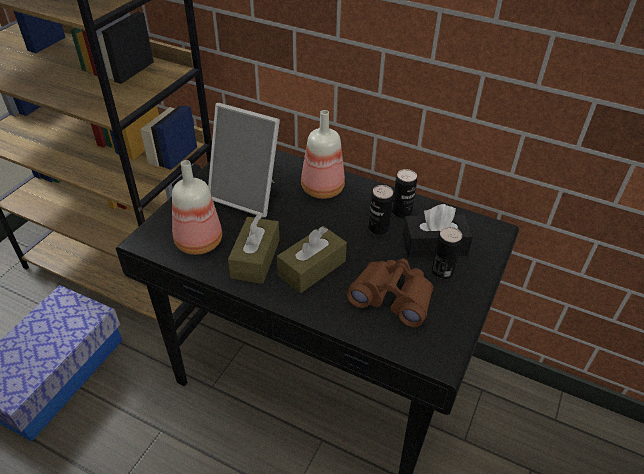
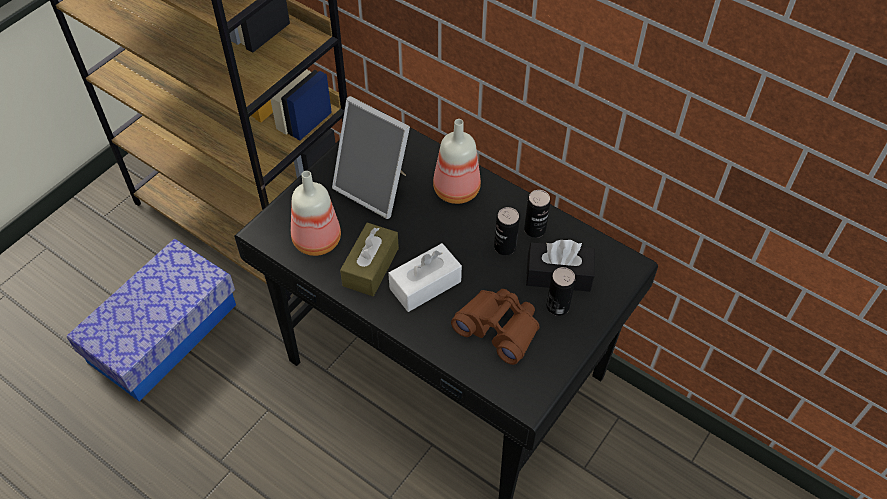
camera: 10 degrees right, 10 degrees up
brown tissue box [277,226,347,293] -> white tissue box [388,243,462,312]

